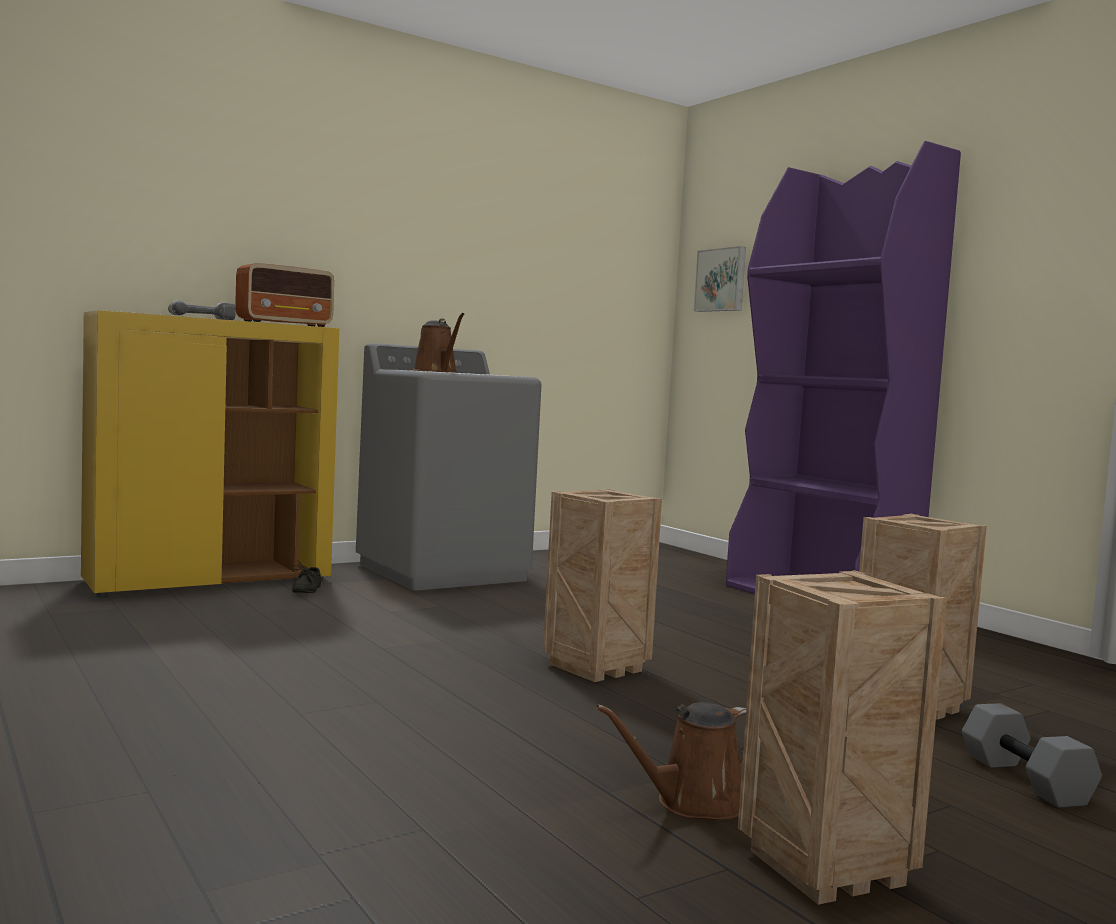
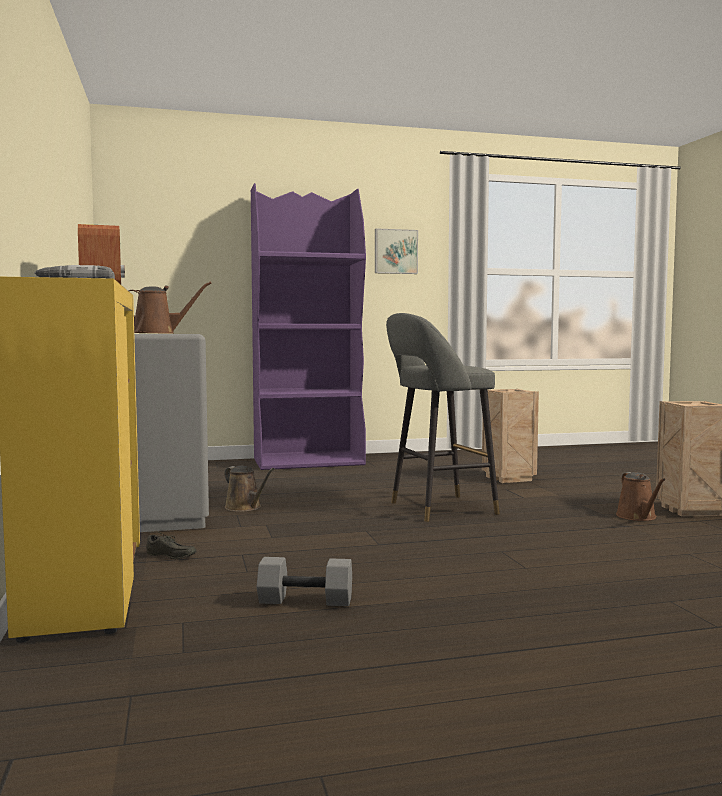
camera: 70 degrees left, 0 degrees up
crate [543,489,662,682] -> grey stool [386,313,500,522]
picture [694,246,746,312] -> picture moved to [375,228,418,274]
grey dumbbell [962,703,1102,808] -> grey dumbbell moved to [257,557,352,606]
none -> brown watering can [224,466,275,512]

